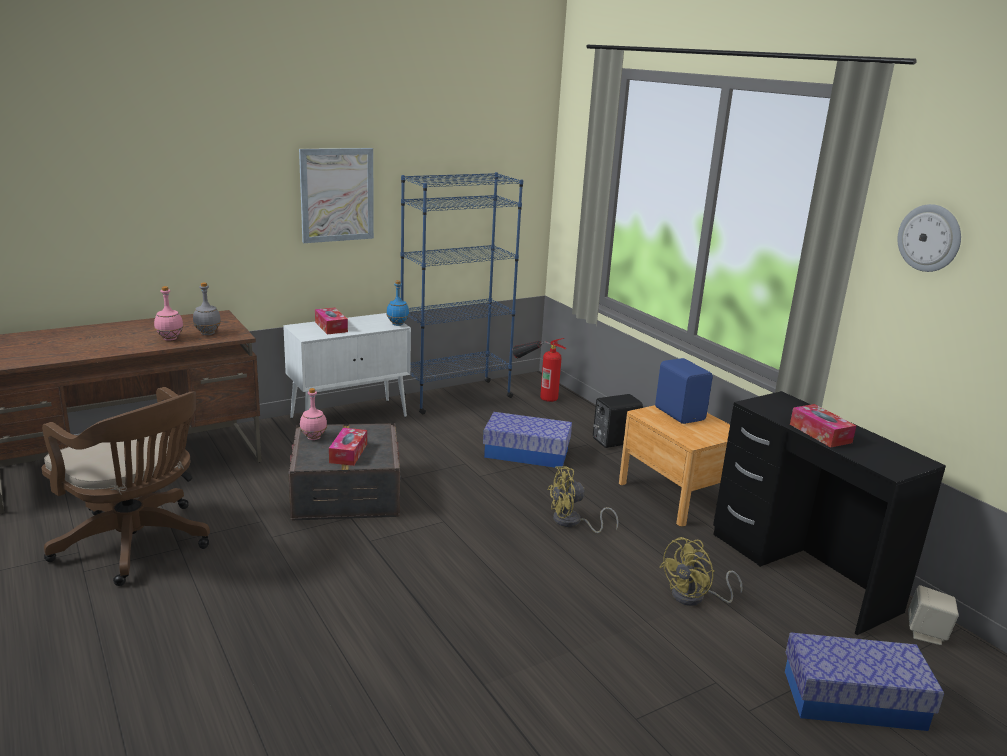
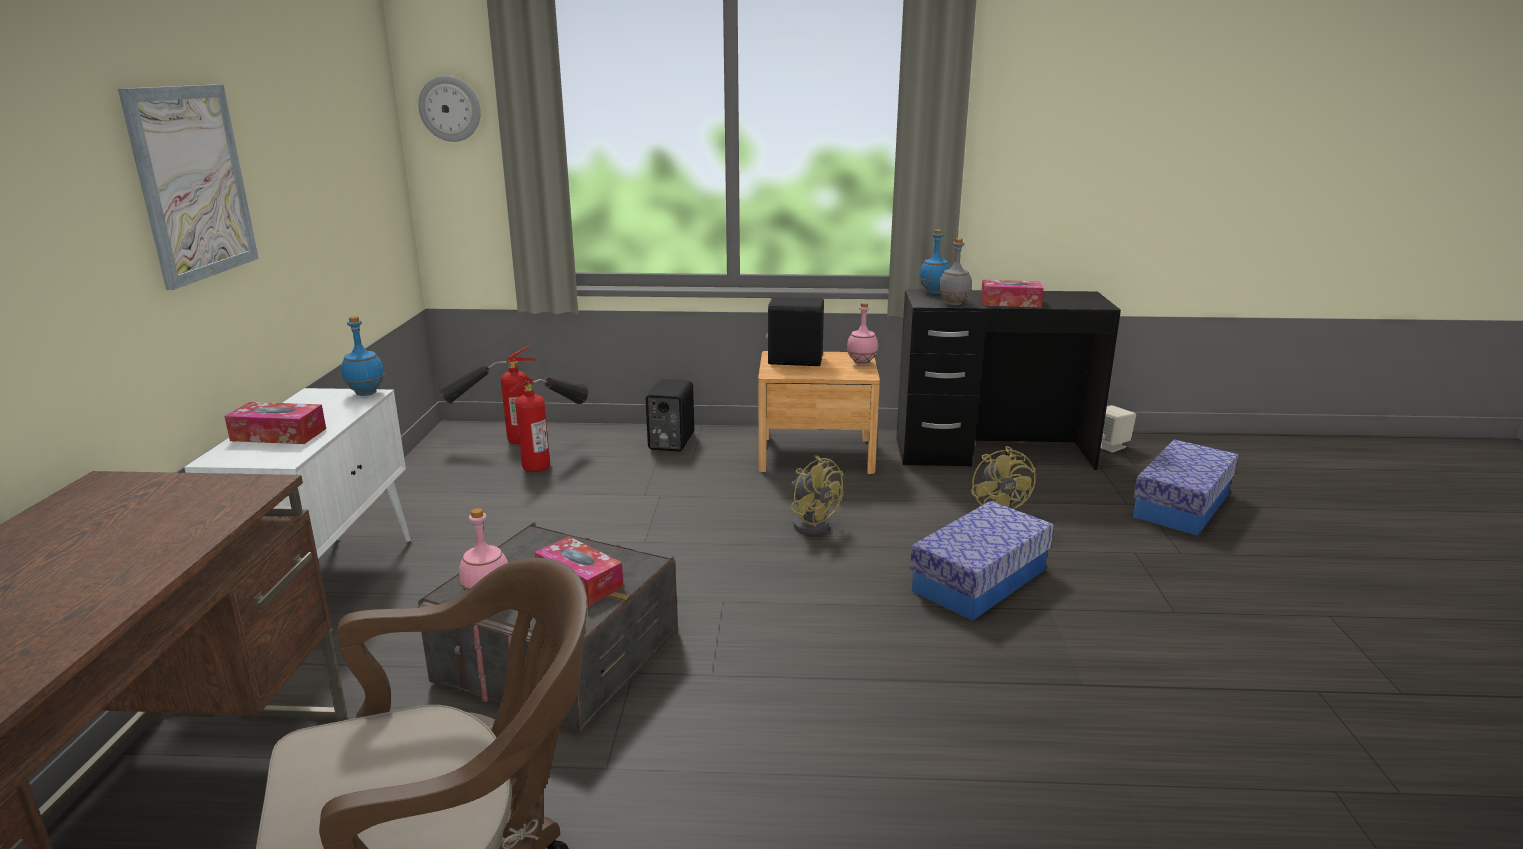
camera: 55 degrees left, 0 degrees up
pink bottle [154,286,183,341] -> pink bottle moved to [847,302,878,366]
grey bottle [193,282,221,335] -> grey bottle moved to [938,238,972,305]
blue bookcase [399,172,523,415] -> none
storage box [483,412,572,468] -> storage box moved to [910,501,1054,621]
yellow fan [547,466,619,533] -> yellow fan turned 60 degrees counterclockwise [791,455,843,535]
blue speaker [655,358,713,424] -> black speaker [766,297,824,366]
wall clock [898,204,961,272] -> wall clock moved to [418,76,481,142]
none -> fire extinguisher [509,374,588,472]
none -> blue bottle [919,230,950,294]

